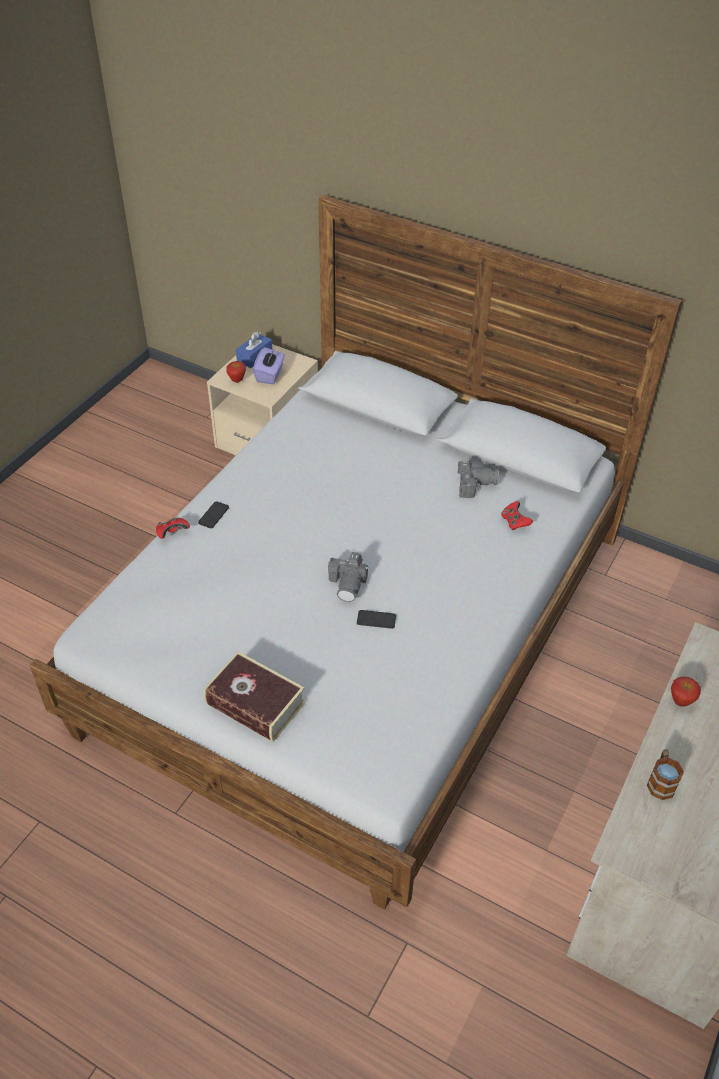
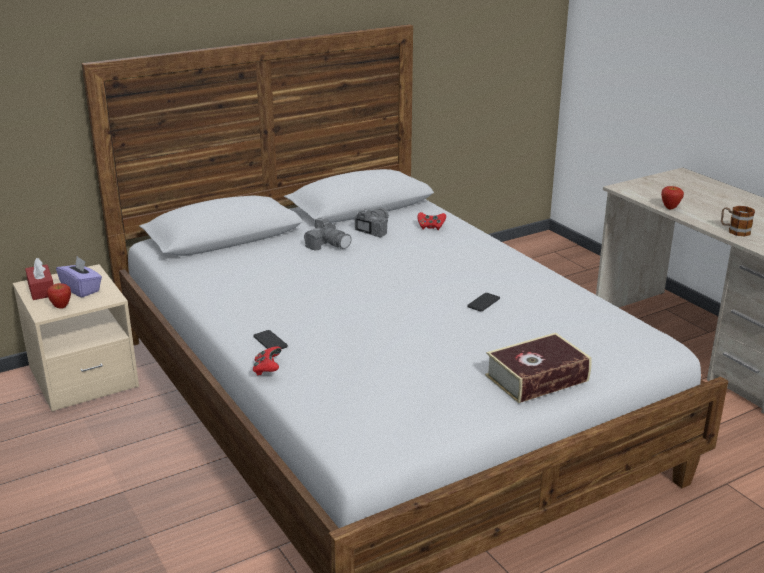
camera: 60 degrees left, 20 degrees down
blue tissue box [236,331,272,368] -> red tissue box [25,258,54,300]
camera [328,552,368,602] -> camera moved to [304,218,351,250]

